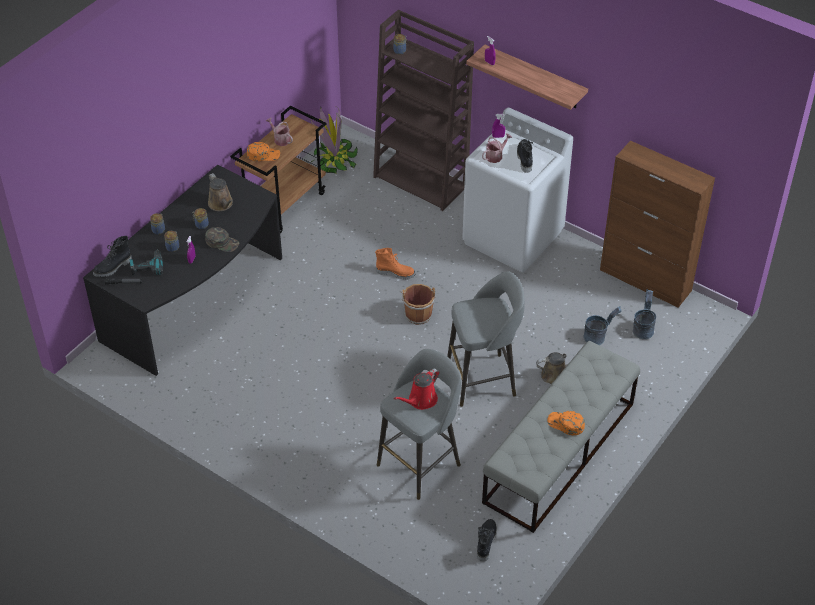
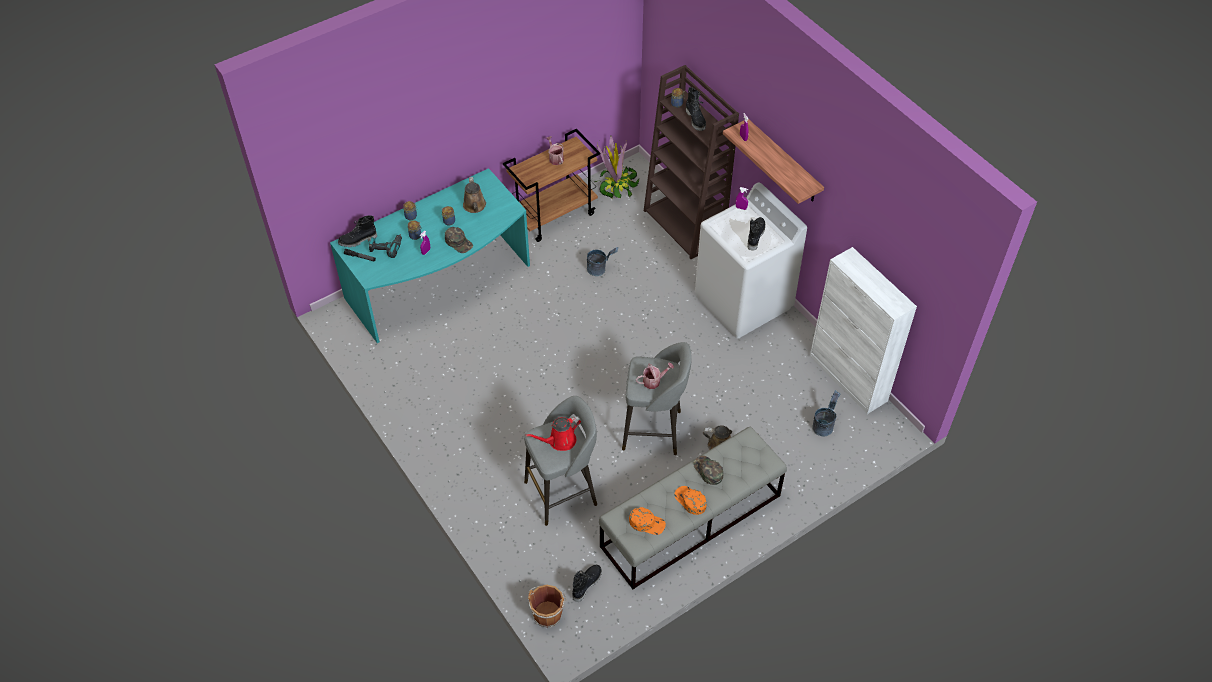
camera: 20 degrees right, 5 degrees up
black desk [83,165,282,376] -> turquoise desk [330,168,530,343]
orange cap [247,142,280,161] -> orange cap moved to [629,507,666,535]
orange boot [375,248,415,279] -> none
brown bucket [401,284,436,325] -> brown bucket moved to [528,585,567,628]
watering can [482,133,512,163] -> watering can moved to [636,363,674,389]
grey bucket [584,306,622,345] -> grey bucket moved to [587,247,619,276]
brown cabinet [600,141,715,308] -> white cabinet [810,247,917,414]
none -> black boot [686,87,706,131]
none -> green cap [693,456,723,485]

